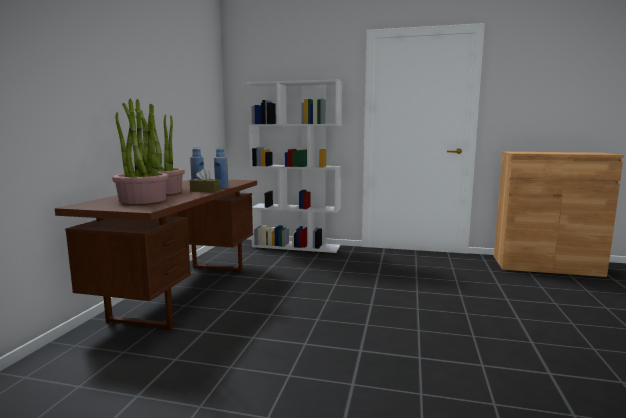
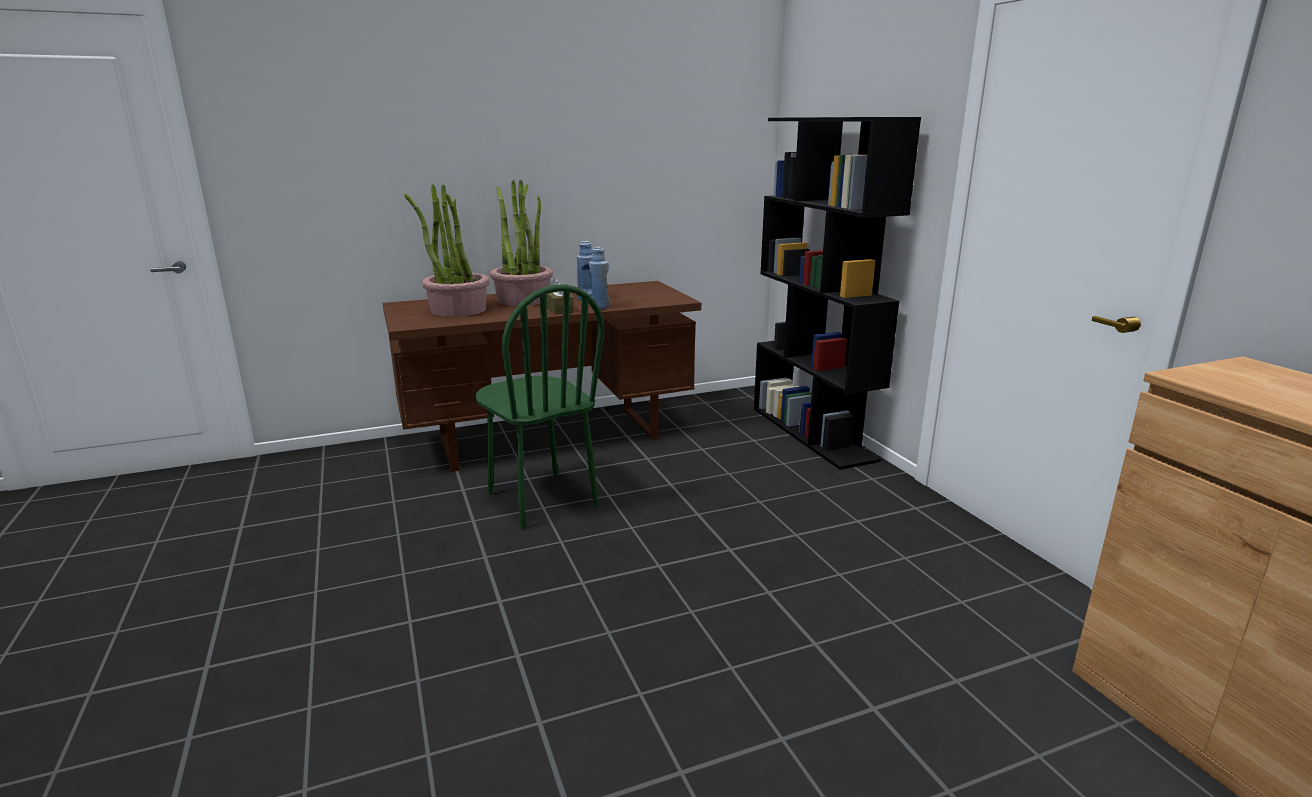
camera: 55 degrees right, 10 degrees up
white bookcase [247,79,342,253] -> black bookcase [754,117,921,470]
none -> green chair [475,285,604,529]

